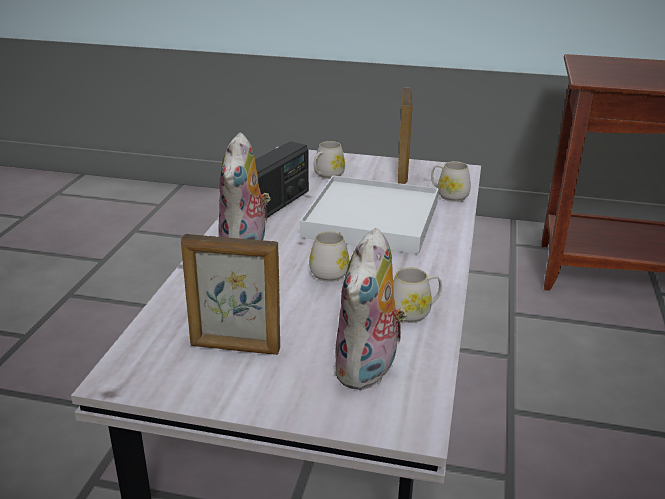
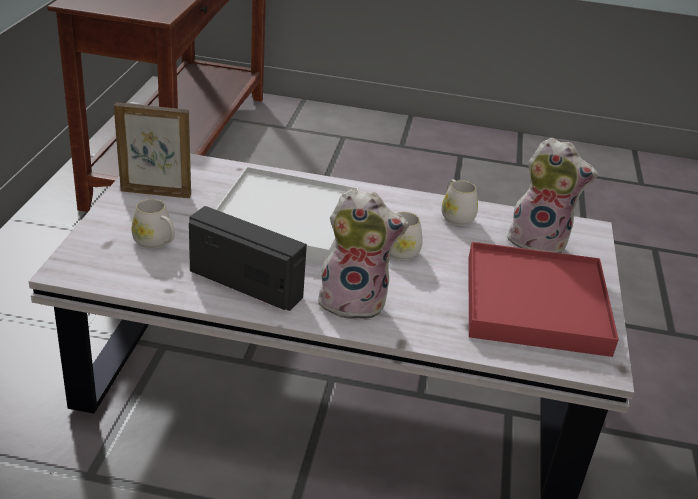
camera: 95 degrees left, 5 degrees up
picture frame [181,234,280,355] -> red tray [468,242,619,357]
white mug [431,161,471,202] -> none

